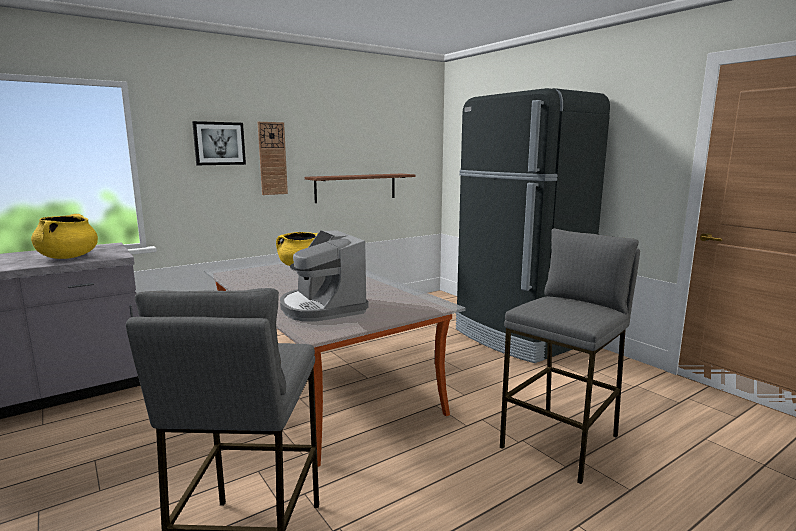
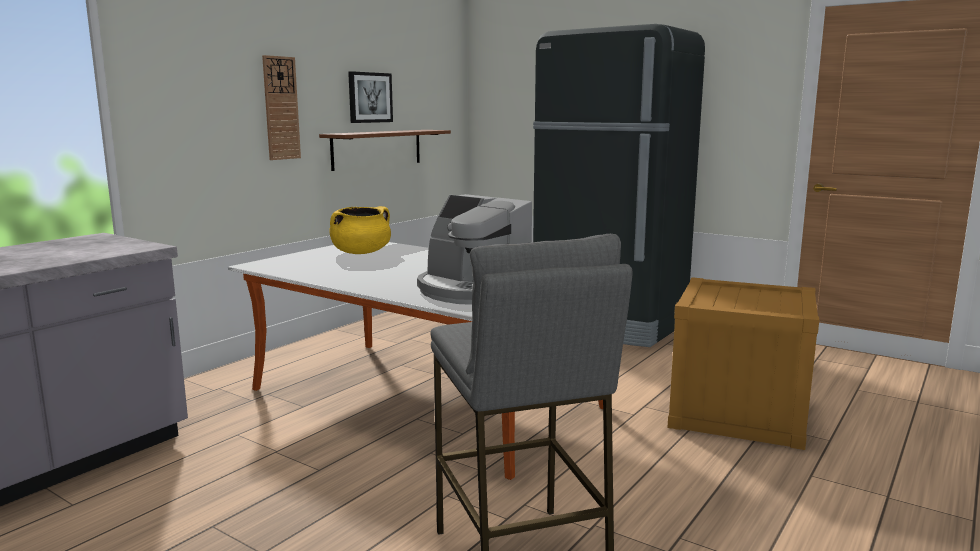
camera: 20 degrees left, 0 degrees up
yellow cooking pot [31,214,98,259] -> none
picture [192,121,246,165] -> picture moved to [348,71,393,123]
grey stool [500,228,640,484] -> crate [667,277,819,450]

